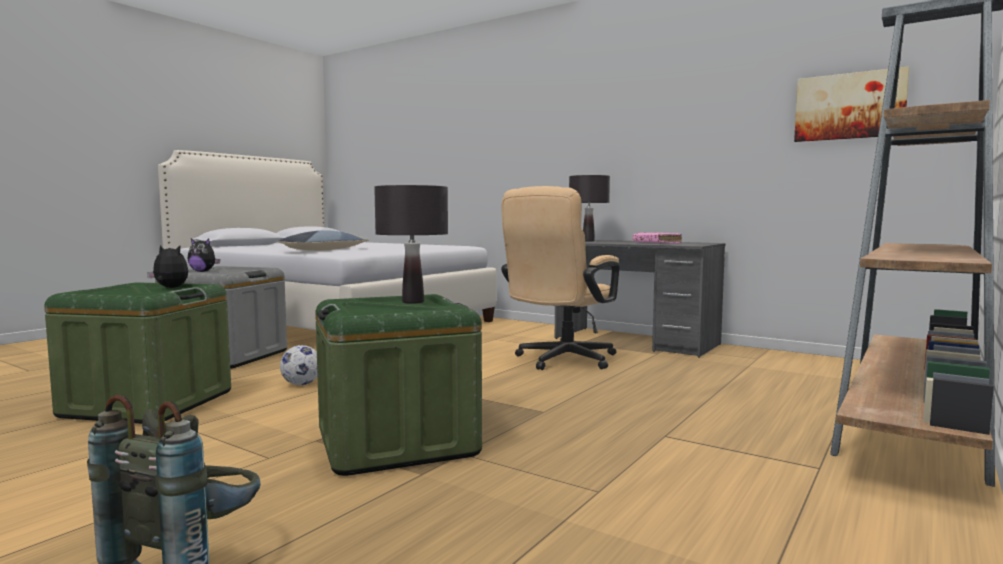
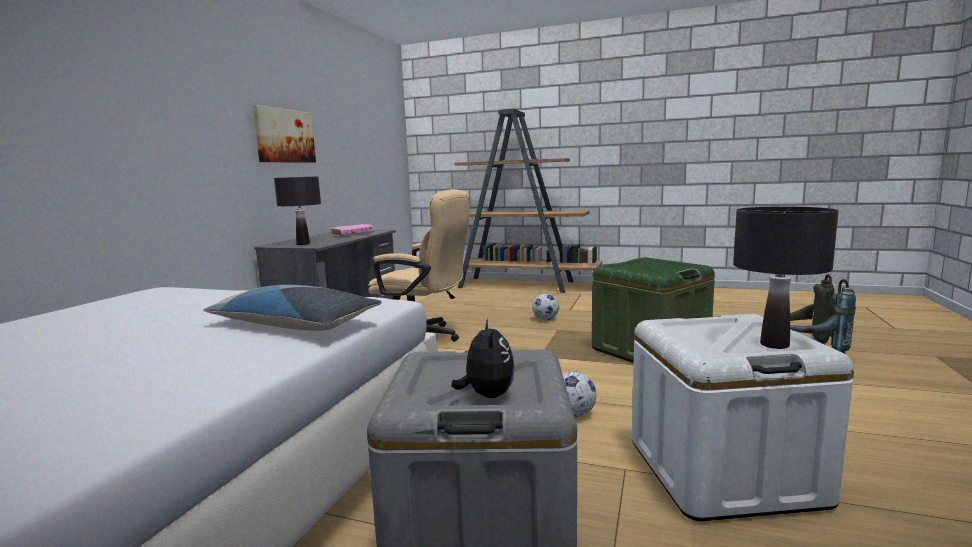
camera: 105 degrees left, 5 degrees up
green storage box [44,282,231,424] -> white storage box [632,314,854,521]
plush toy [147,245,188,288] -> none
black table lamp [374,185,448,304] -> black table lamp moved to [733,207,839,349]
picture [794,67,909,142] -> picture moved to [253,105,316,163]
none -> football [532,293,559,320]

